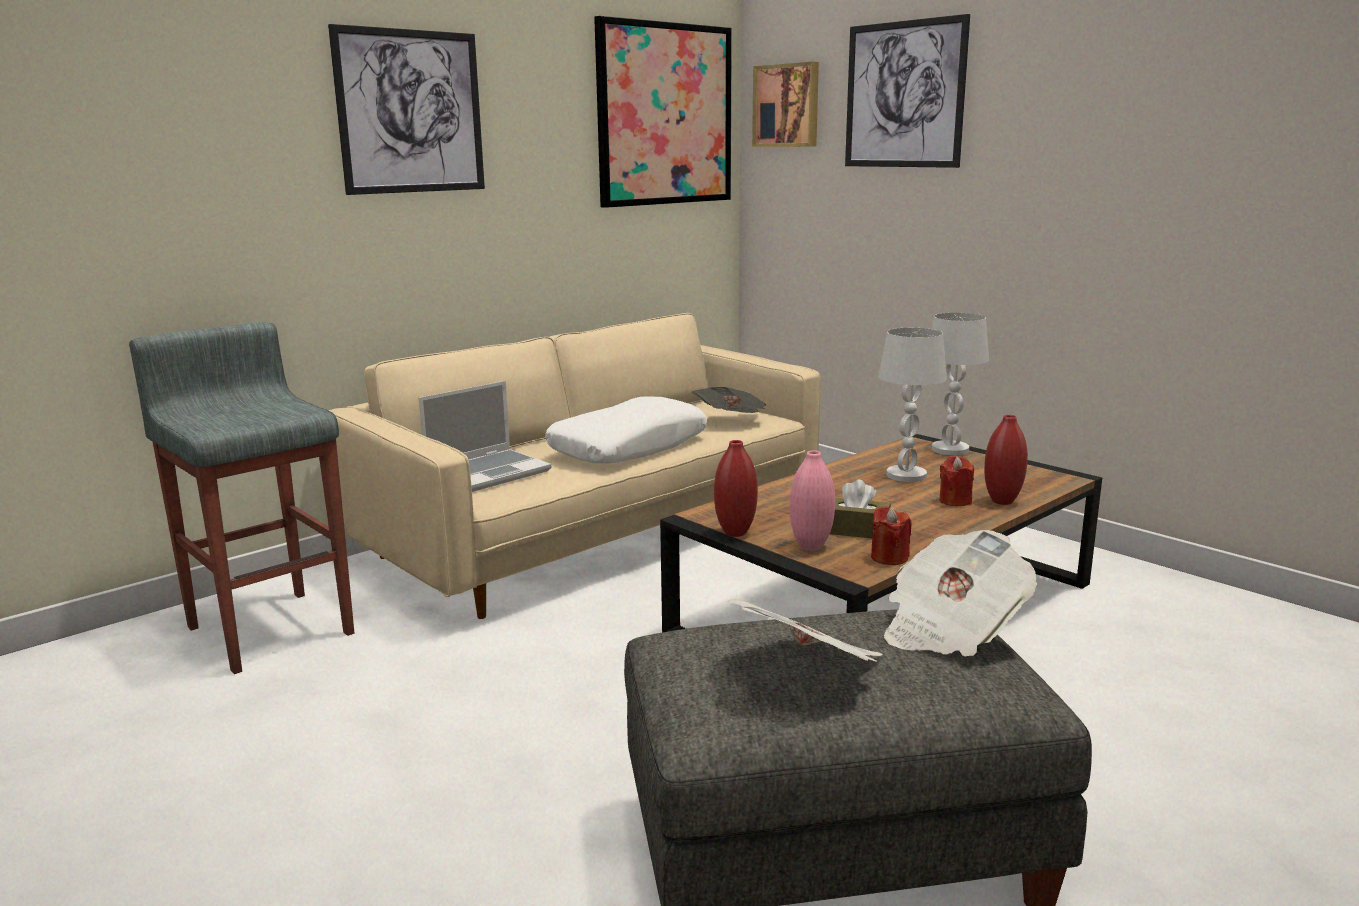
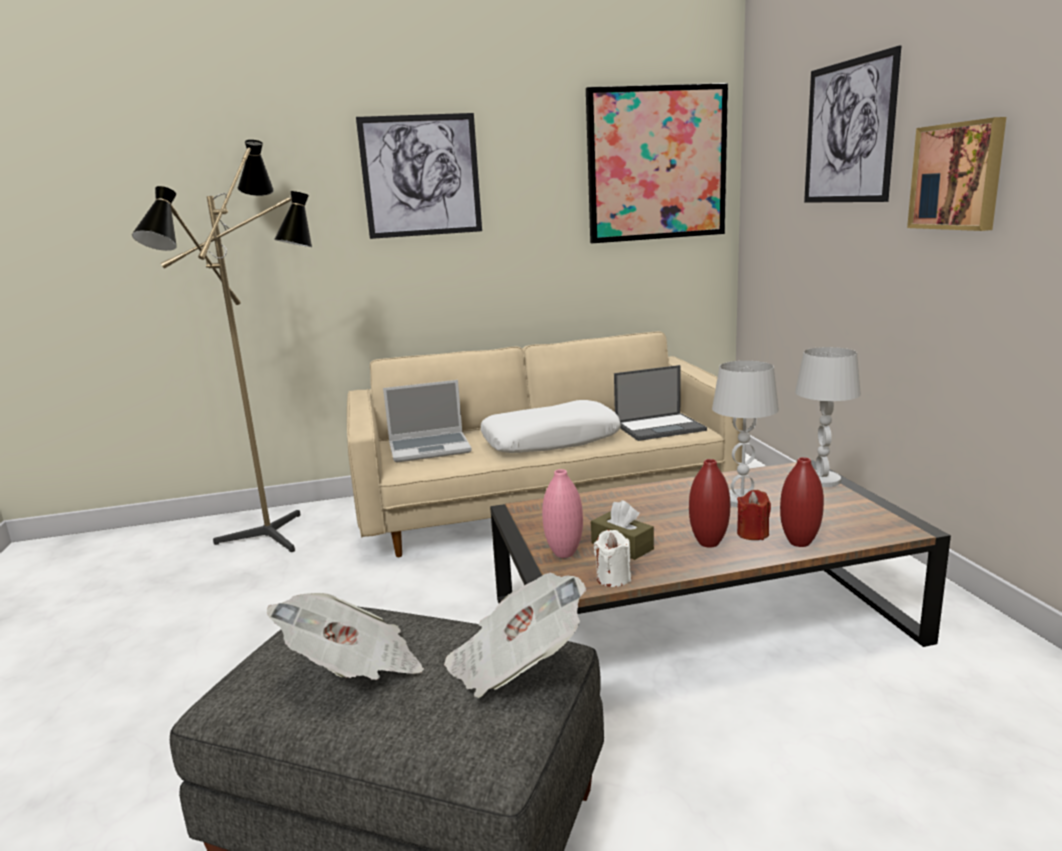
camera: 30 degrees right, 0 degrees up
grey stool [129,322,354,674] -> floor lamp [132,140,312,552]
newspaper [691,387,766,413] -> laptop [614,365,707,441]
red vase [714,440,758,537] -> red vase moved to [689,459,730,547]
picture [752,62,819,147] -> picture moved to [907,117,1006,231]
red candle [871,506,911,565] -> white candle [594,530,631,587]

